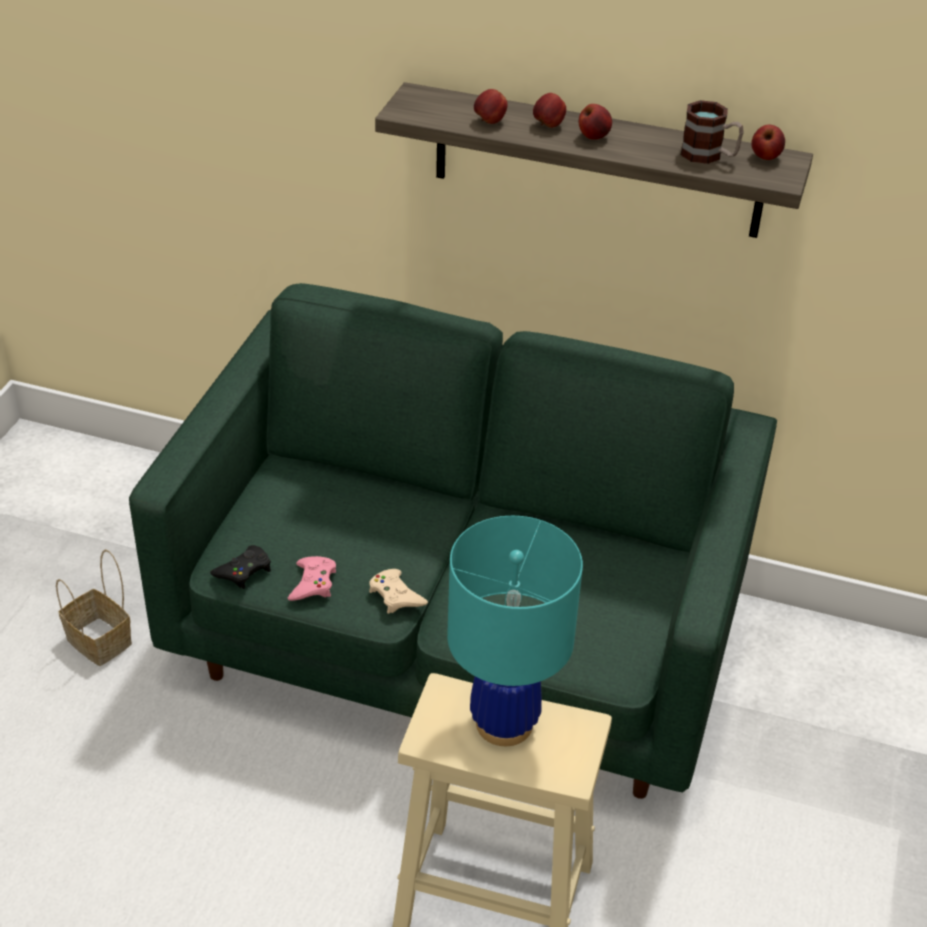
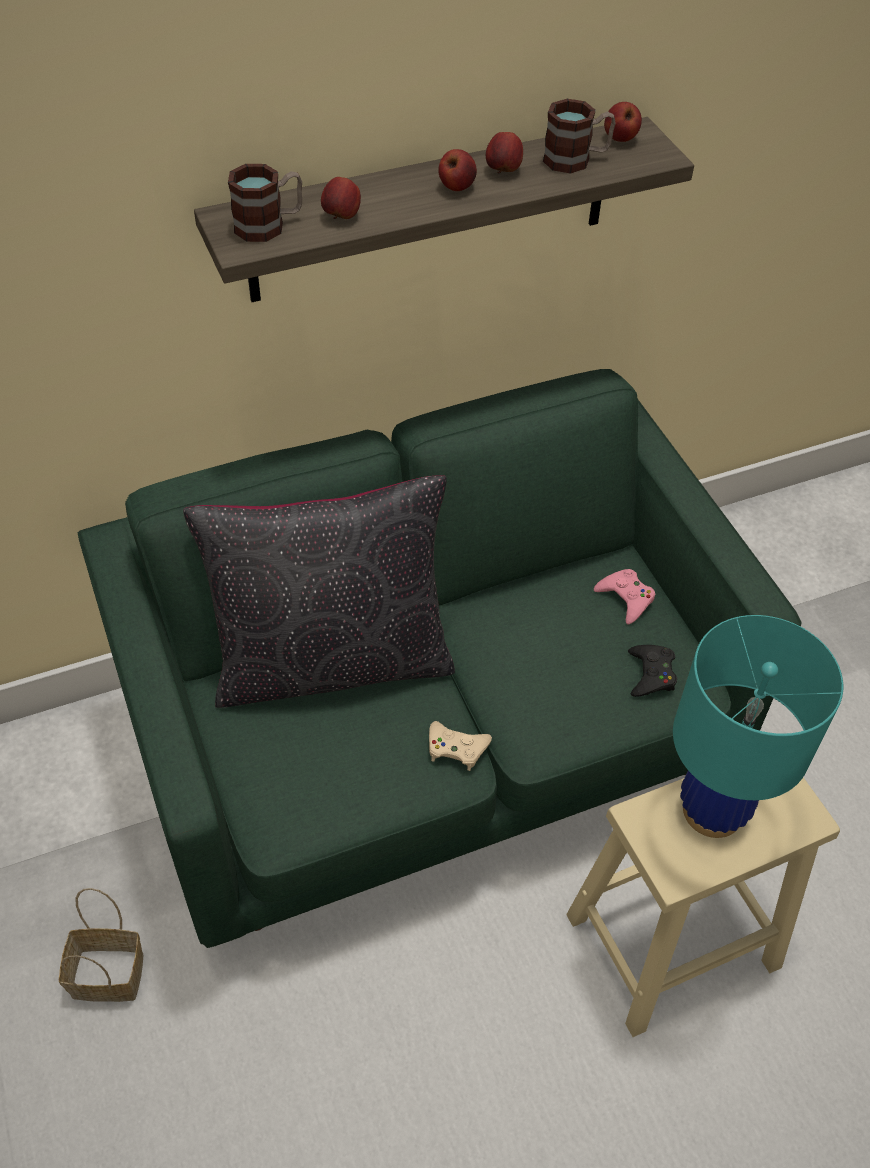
camera: 40 degrees left, 10 degrees up
black game controller [210,545,271,589] -> black game controller moved to [628,645,677,697]
pink game controller [288,556,336,601] -> pink game controller moved to [594,569,655,625]
apple [533,93,566,128] -> apple moved to [486,132,523,173]
none -> black pillow [183,475,455,708]
none -> mug [228,164,302,242]

